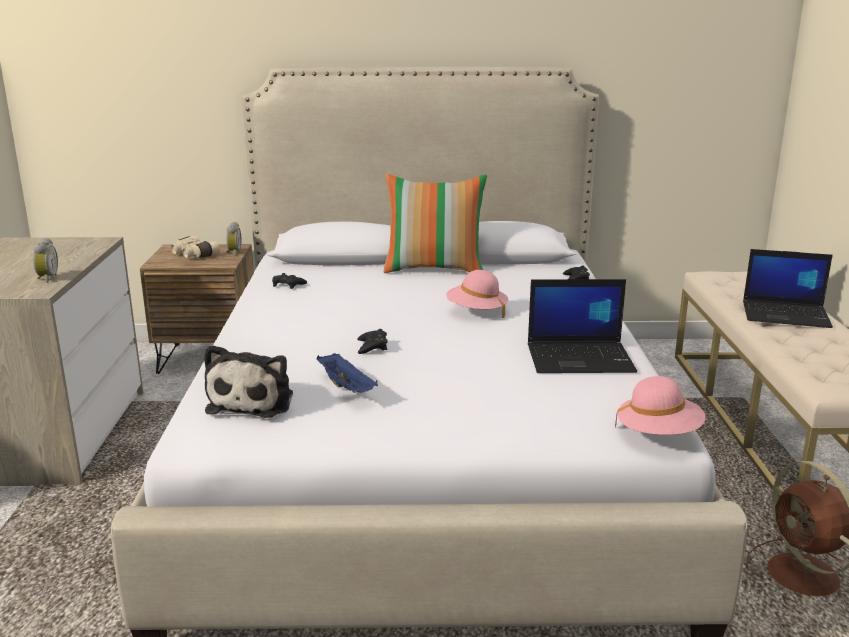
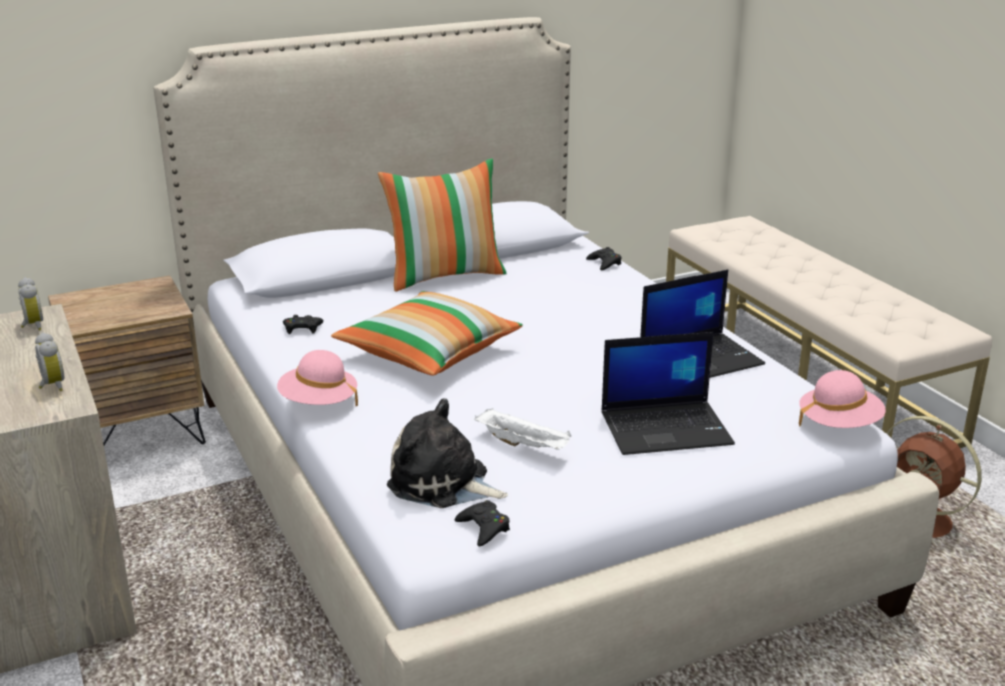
camera: 25 degrees left, 5 degrees up
beige binoculars [171,236,220,258] -> none
plush toy [204,345,293,418] -> plush toy turned 135 degrees clockwise [387,399,508,508]
alarm clock [226,222,241,256] -> alarm clock moved to [18,277,43,331]
blue tray [317,353,378,393] -> white tray [475,408,571,450]
black game controller [357,329,388,354] -> black game controller moved to [455,500,510,546]
pink hat [446,270,508,318] -> pink hat moved to [277,350,358,406]
laptop [743,249,833,328] -> laptop moved to [602,332,735,455]
none -> pillow [331,291,523,376]

